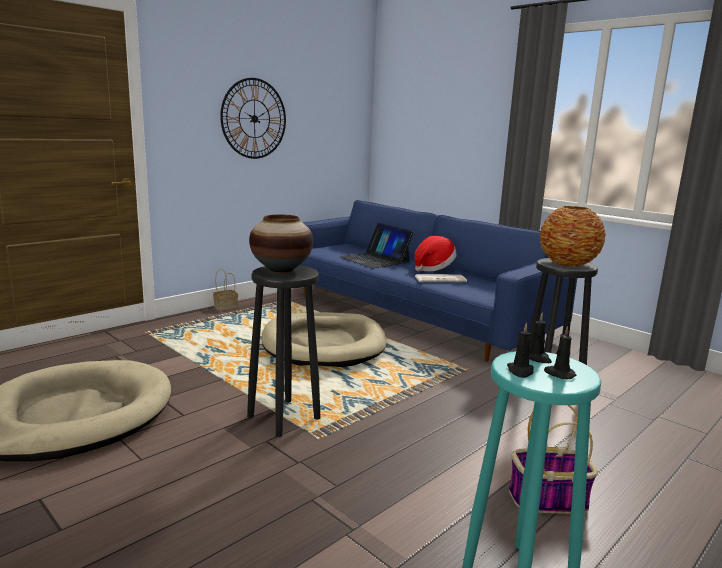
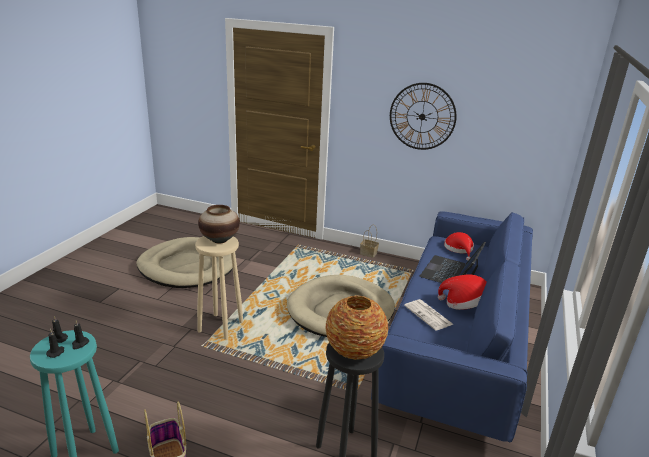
camera: 65 degrees right, 10 degrees up
black stool [247,265,321,437] -> beige stool [195,236,243,340]
none -> red hat [444,232,474,261]

